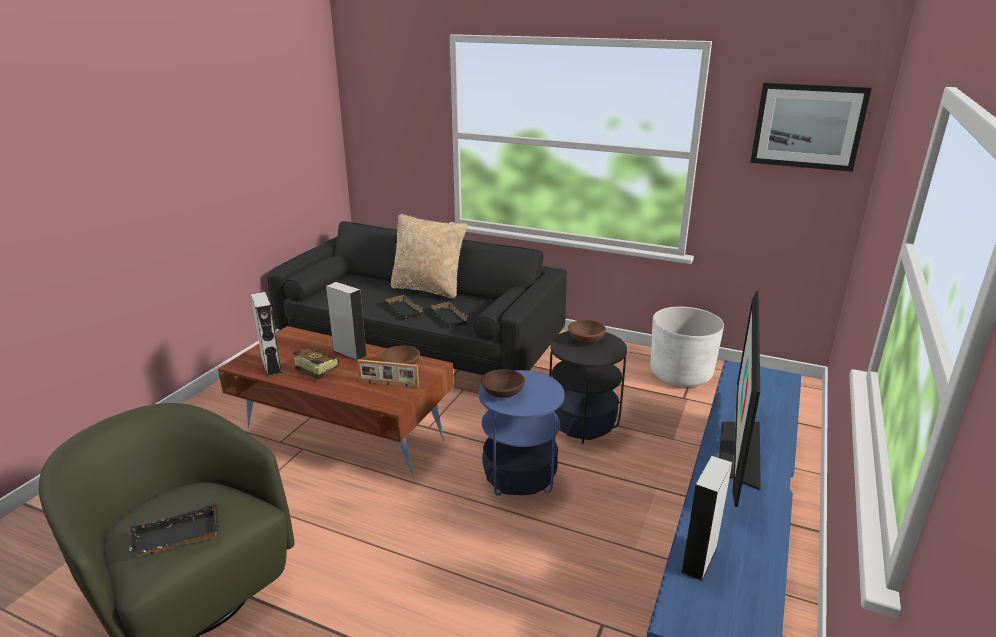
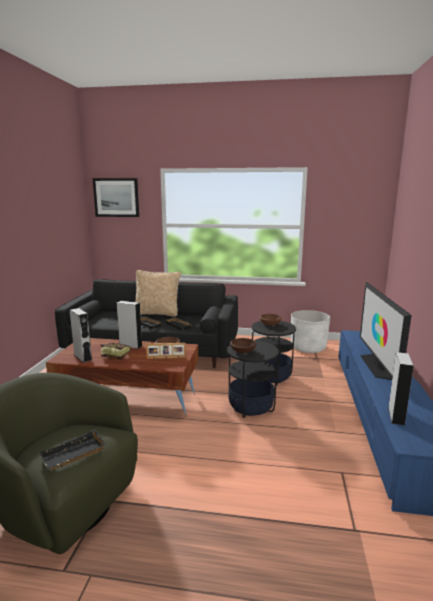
camera: 15 degrees left, 10 degrees down
blue side table [479,370,565,496] -> black side table [227,341,279,418]
picture [750,83,872,172] -> picture moved to [93,178,139,217]

